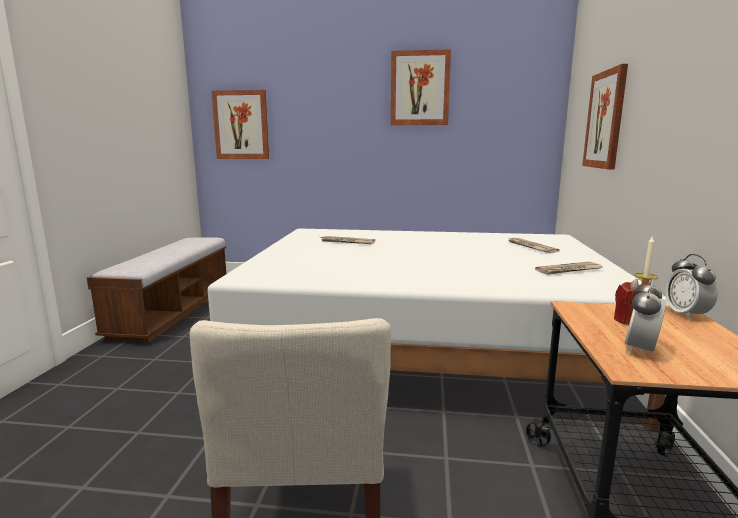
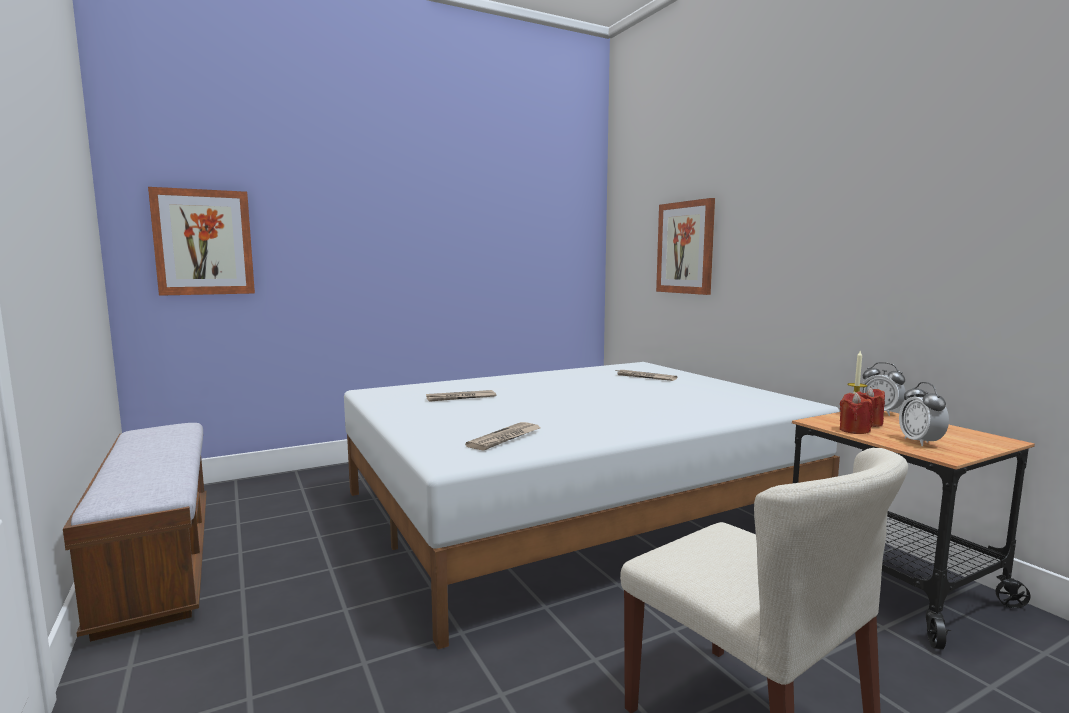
camera: 35 degrees left, 5 degrees down
picture [391,49,451,125] -> none
newspaper [535,262,603,275] -> newspaper moved to [465,422,541,451]
none -> red candle [840,392,872,434]

